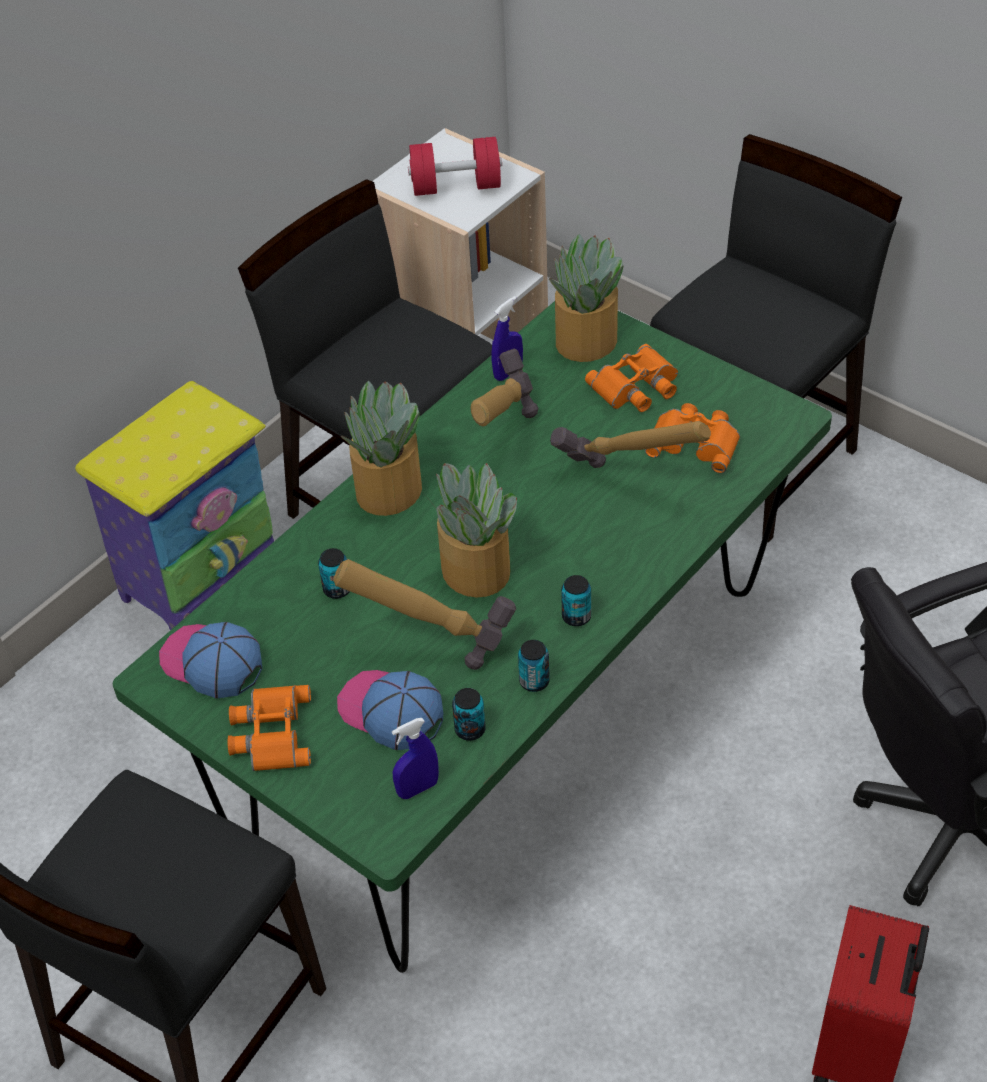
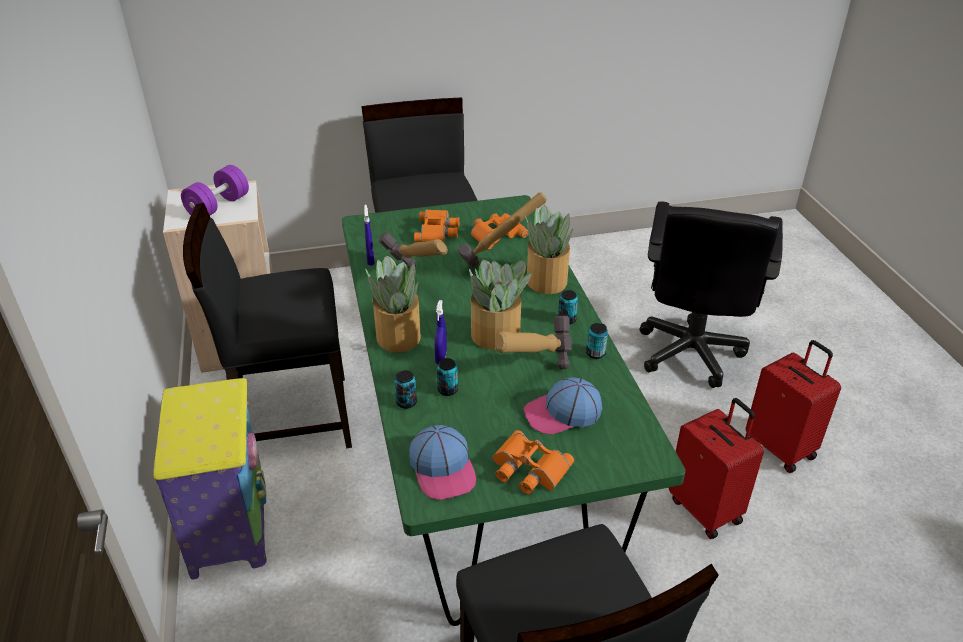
camera: 55 degrees left, 10 degrees down
cap [159,622,262,698] -> cap turned 90 degrees counterclockwise [409,425,476,500]
blue spray bottle [392,718,439,799] -> blue spray bottle moved to [435,300,447,364]
red dumbbell [408,137,502,196] -> purple dumbbell [181,165,249,215]
can [452,688,486,741] -> can moved to [394,370,417,409]
potted plant [549,234,623,362] -> potted plant moved to [525,205,573,294]
none -> red suitcase [669,398,764,539]

